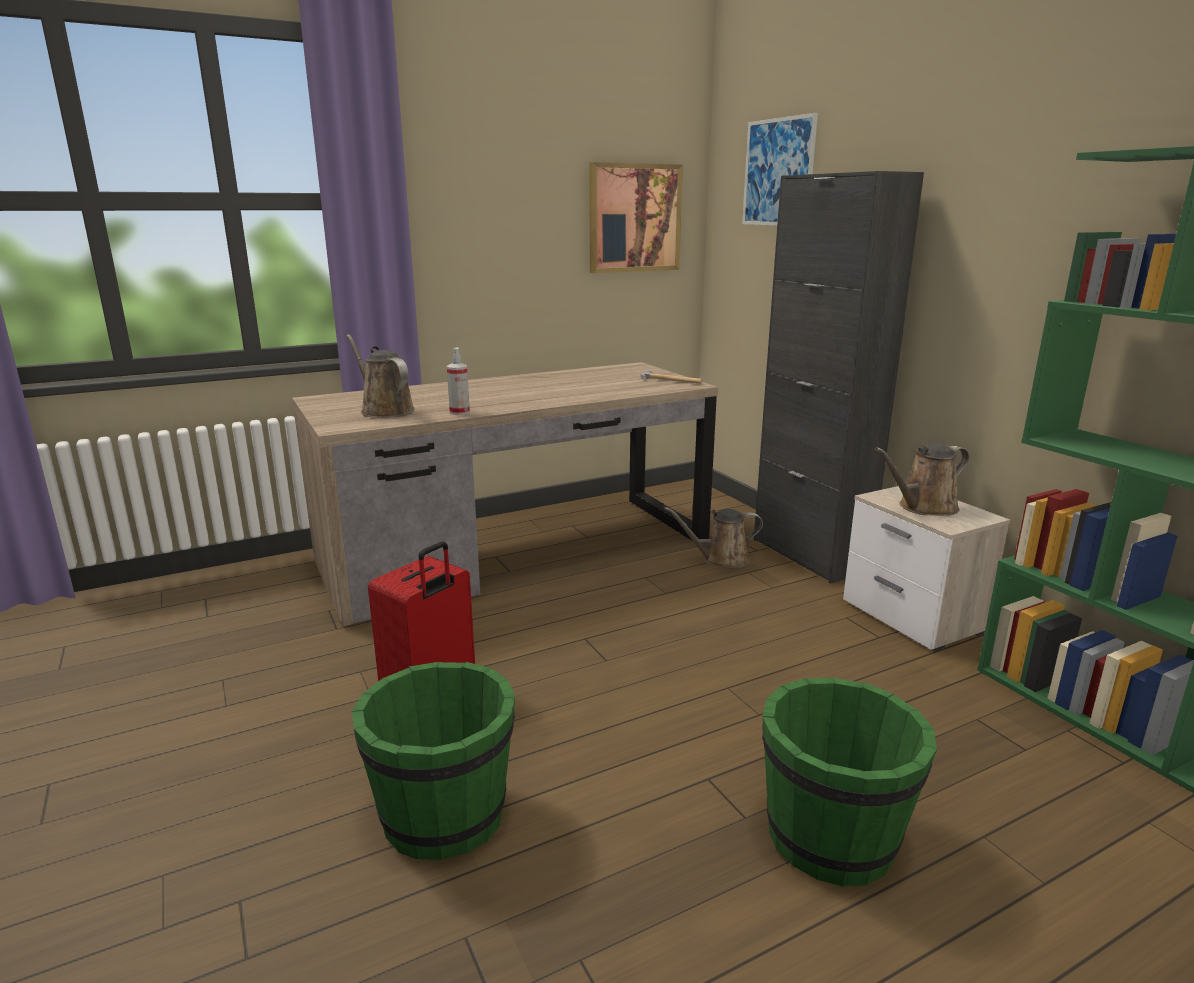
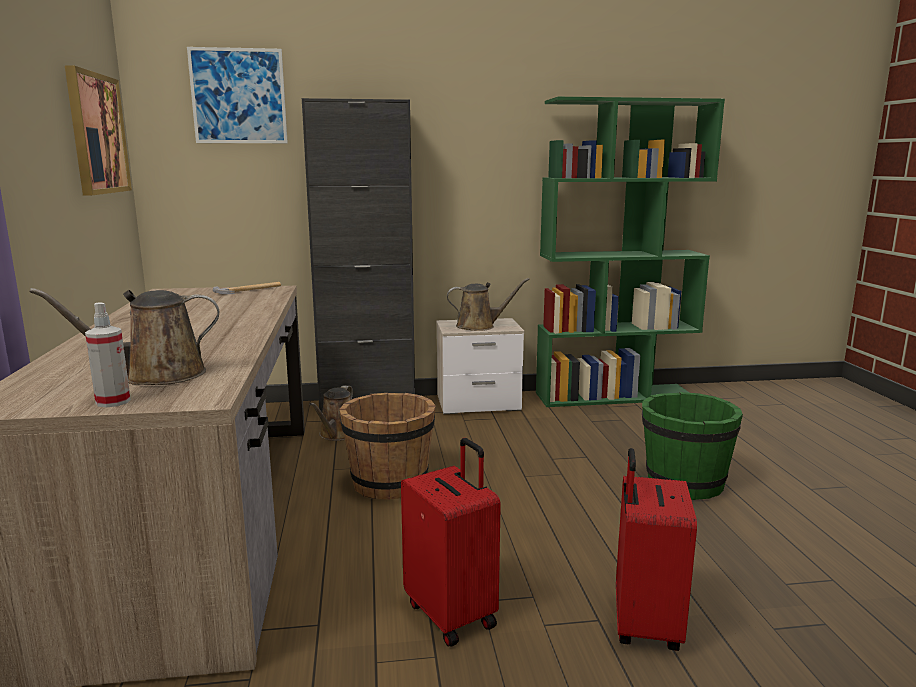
camera: 70 degrees left, 5 degrees down
green bucket [352,662,515,860] -> red suitcase [616,448,697,651]
spray bottle [447,347,470,415] -> spray bottle moved to [85,303,131,407]
brown watering can [875,444,969,516] -> brown watering can turned 90 degrees counterclockwise [447,278,530,331]
none -> brown bucket [339,393,436,500]

